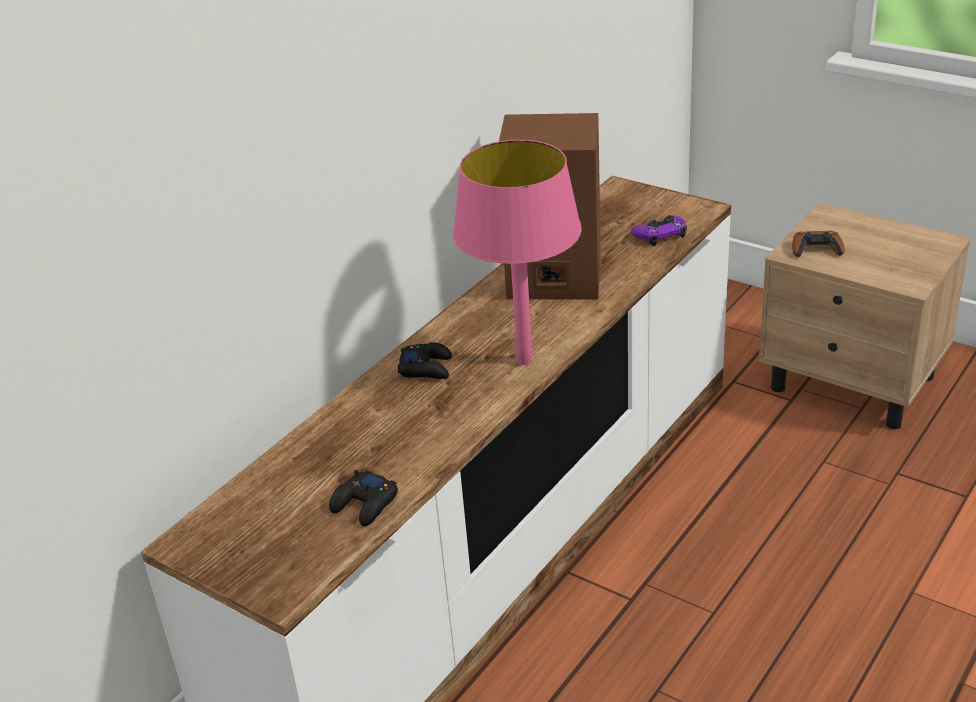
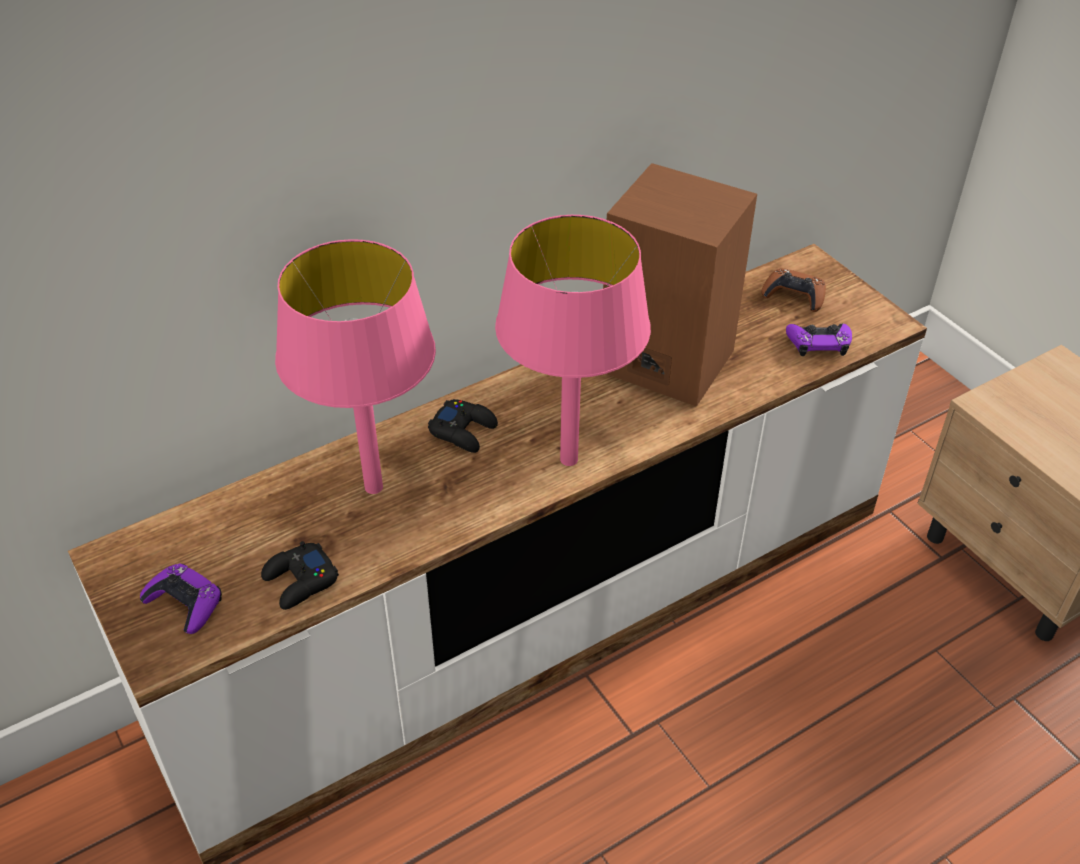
camera: 20 degrees right, 10 degrees up
brown game controller [792,231,845,257] -> brown game controller moved to [761,268,826,312]
none -> purple game controller [140,563,222,634]
none -> pink table lamp [275,239,436,494]

